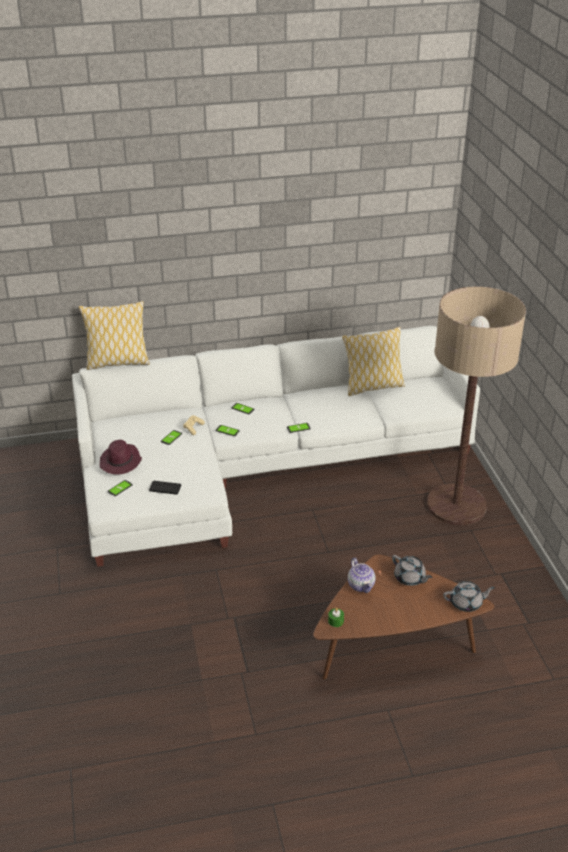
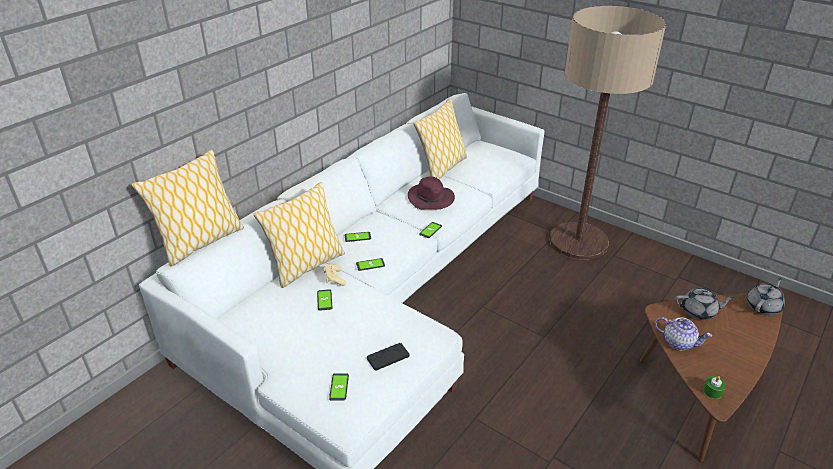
camera: 40 degrees left, 0 degrees up
purple hat [100,440,142,475] -> purple hat moved to [408,176,455,210]
none -> pillow [254,182,345,288]

